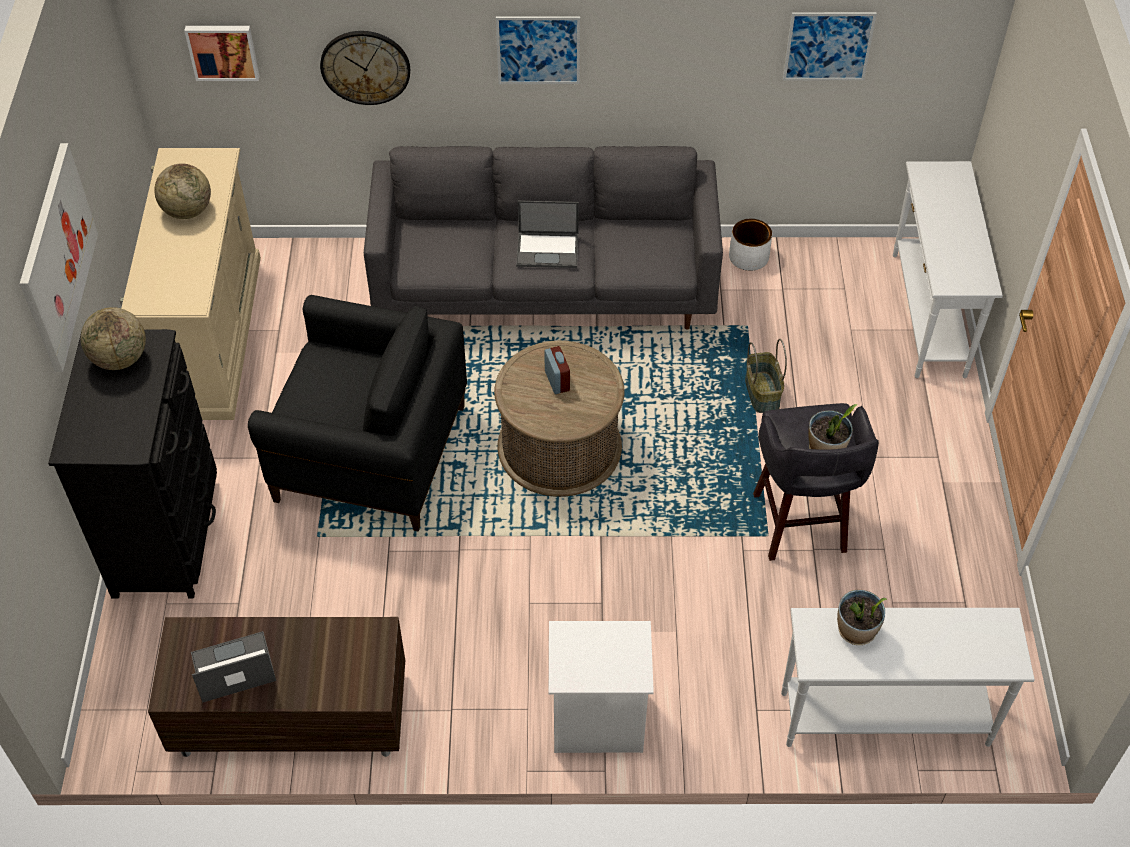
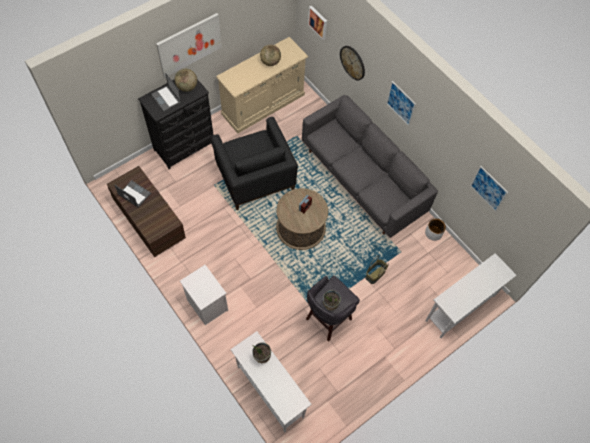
camera: 50 degrees right, 10 degrees up
laptop [516,201,579,268] -> laptop moved to [151,73,182,112]

